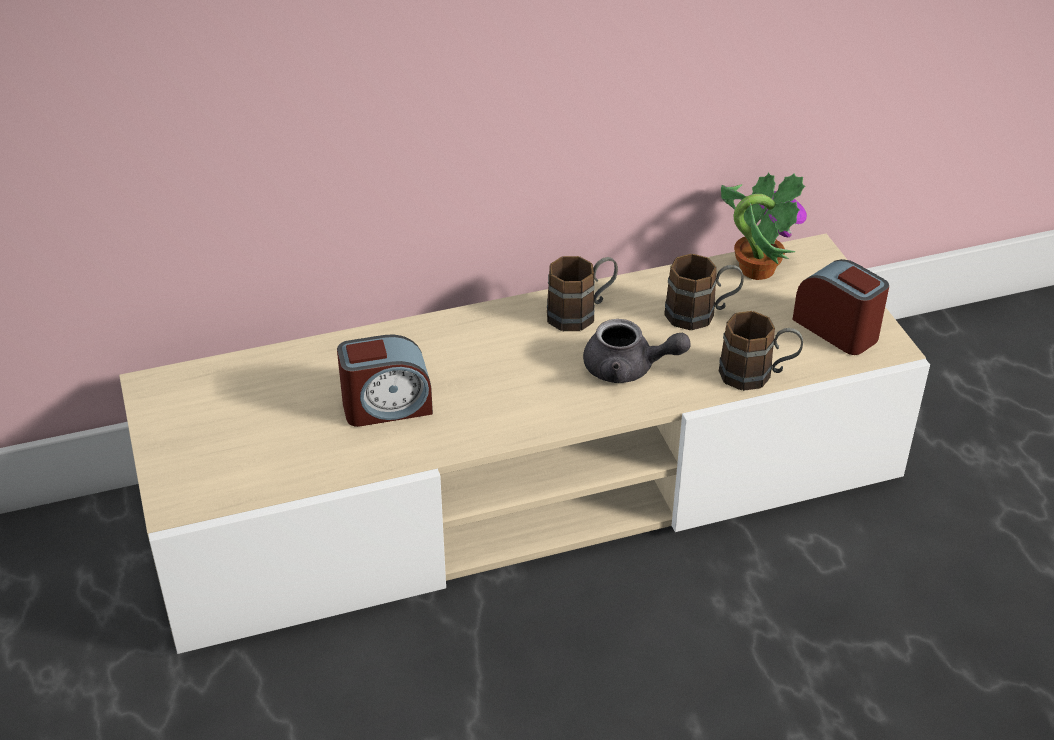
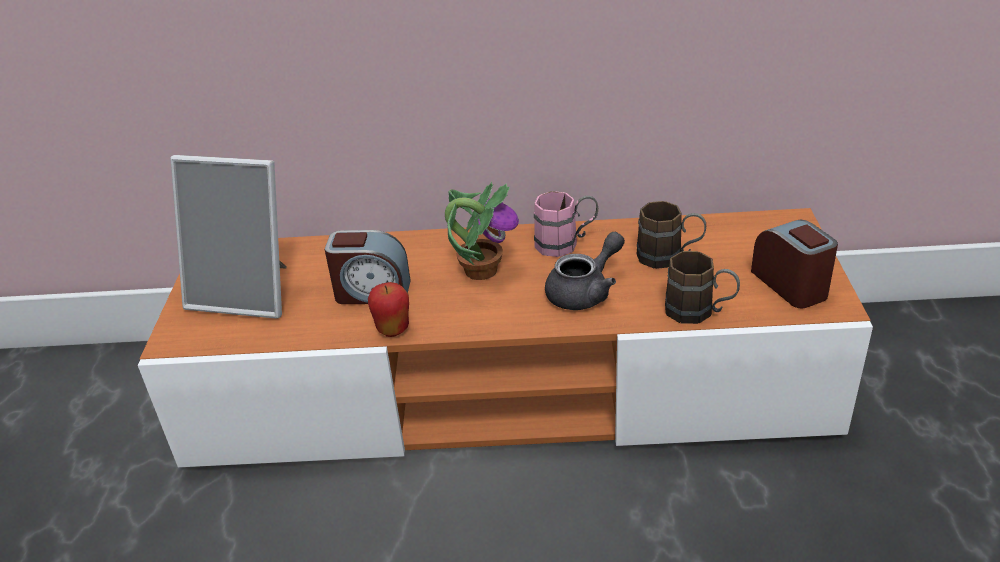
camera: 20 degrees right, 5 degrees down
beige tv stand [119,234,930,654] -> orange tv stand [138,208,873,467]
brown mug [547,256,618,331] -> pink mug [534,191,598,257]
grey teapot [583,319,691,383] -> grey teapot turned 75 degrees counterclockwise [545,232,625,310]
potted plant [721,173,807,280] -> potted plant moved to [445,182,519,280]
none -> picture frame [170,155,287,319]
none -> apple [368,282,409,337]

